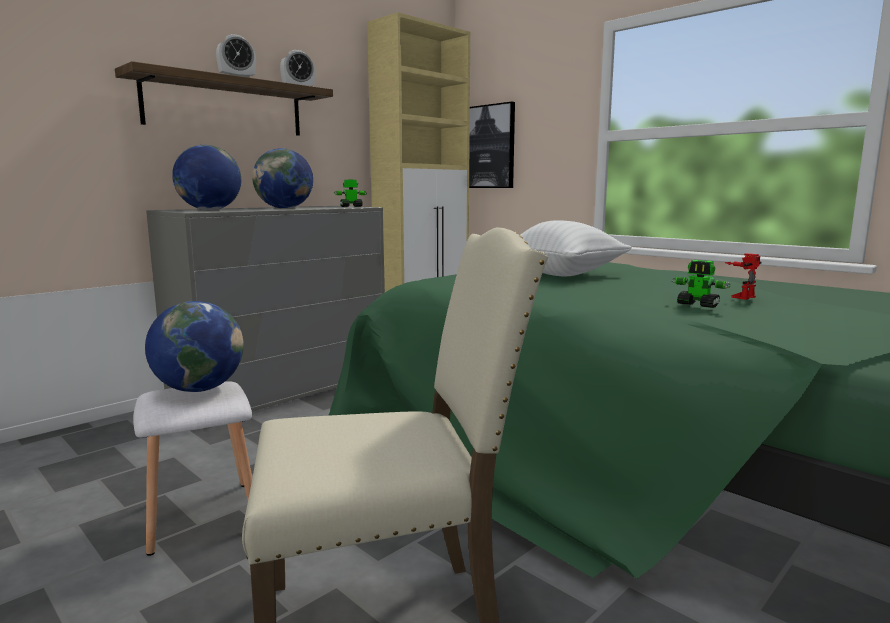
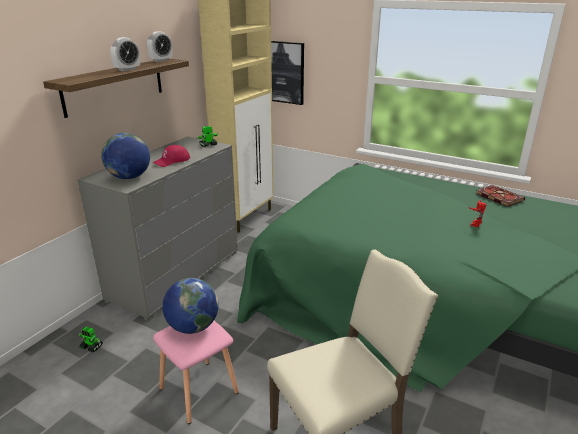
camera: 15 degrees left, 15 degrees up
white stool [133,381,252,556] -> pink stool [153,321,239,424]
globe [252,148,313,209] -> red cap [153,145,190,167]
white pillow [520,220,632,276] -> none
toy robot [672,260,731,308] -> toy robot moved to [79,327,103,352]
none -> book [476,185,525,207]

